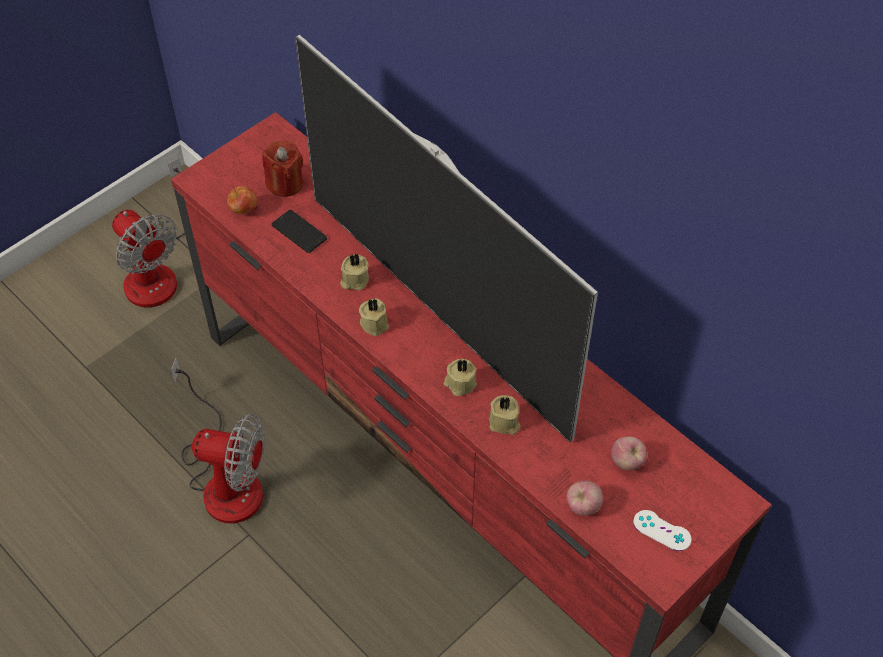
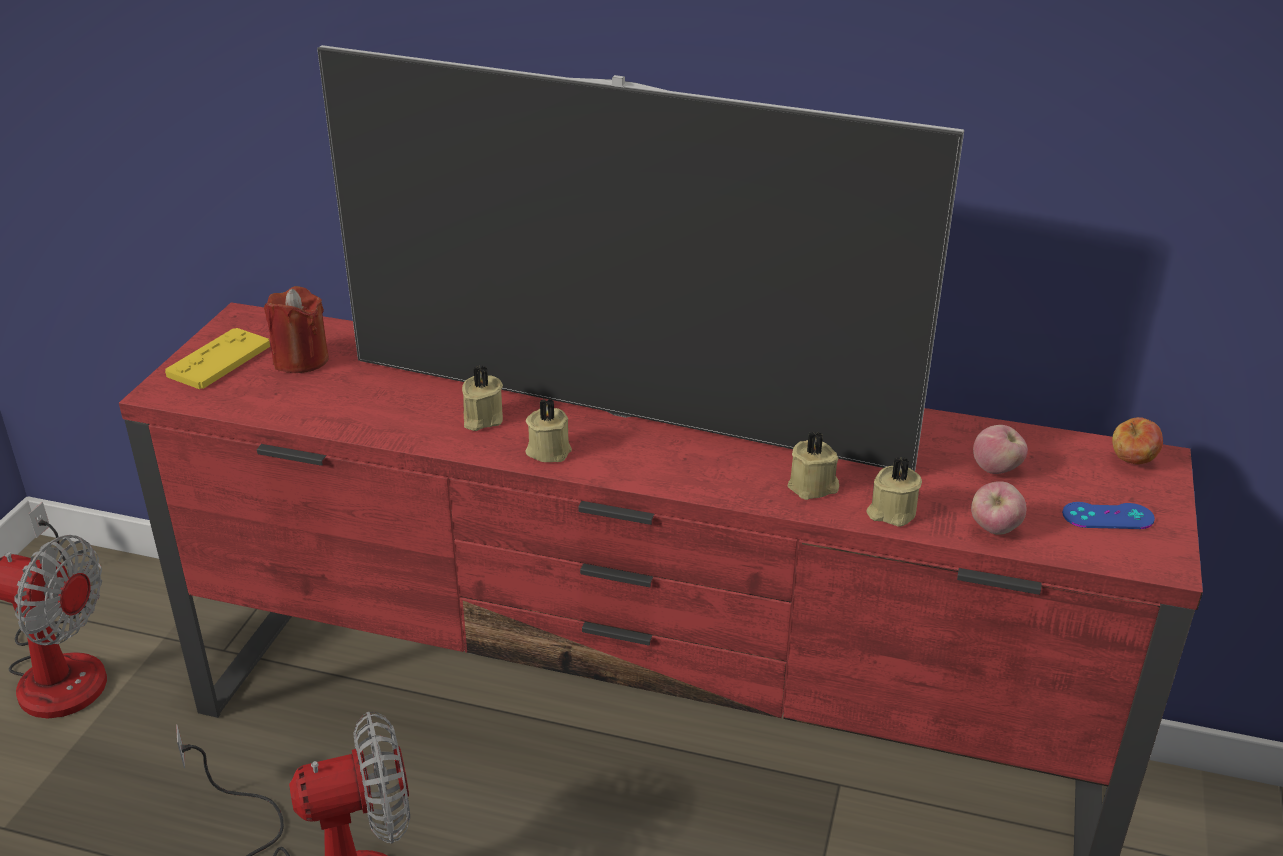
camera: 30 degrees left, 20 degrees down
apple [227,186,258,214] -> apple moved to [1112,417,1163,464]
phone [271,210,327,253] -> none
beige candle [444,359,477,396] -> beige candle moved to [866,457,922,527]
white game controller [633,510,691,551] -> blue game controller [1062,502,1155,529]
none -> yellow game controller [165,328,270,389]

